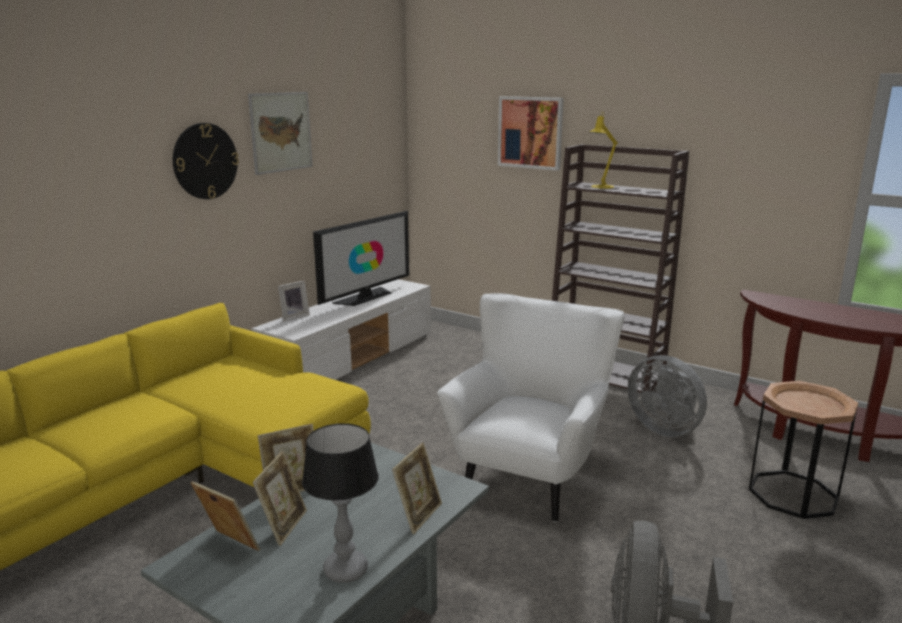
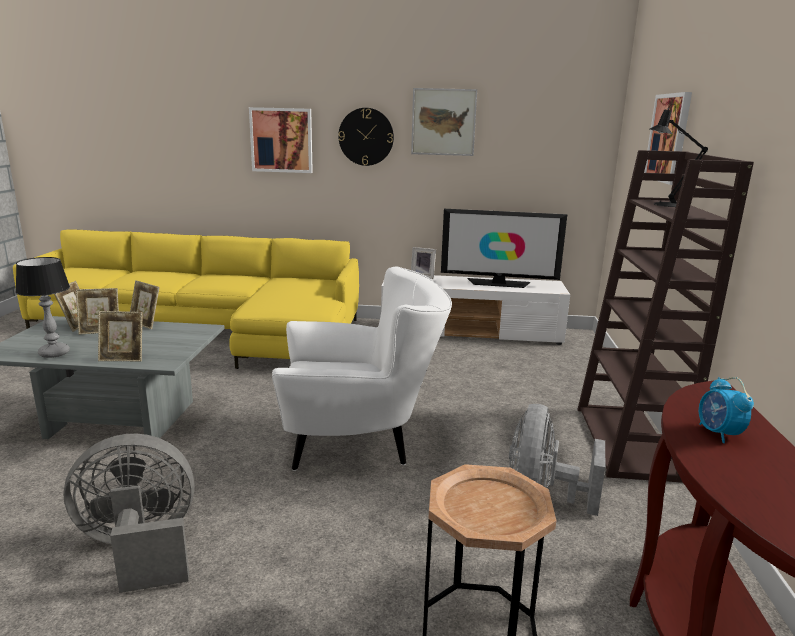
camera: 60 degrees right, 0 degrees up
yellow table lamp [590,112,618,189] -> black table lamp [649,104,708,207]
none -> picture [249,107,313,173]
none -> alarm clock [699,377,754,443]

